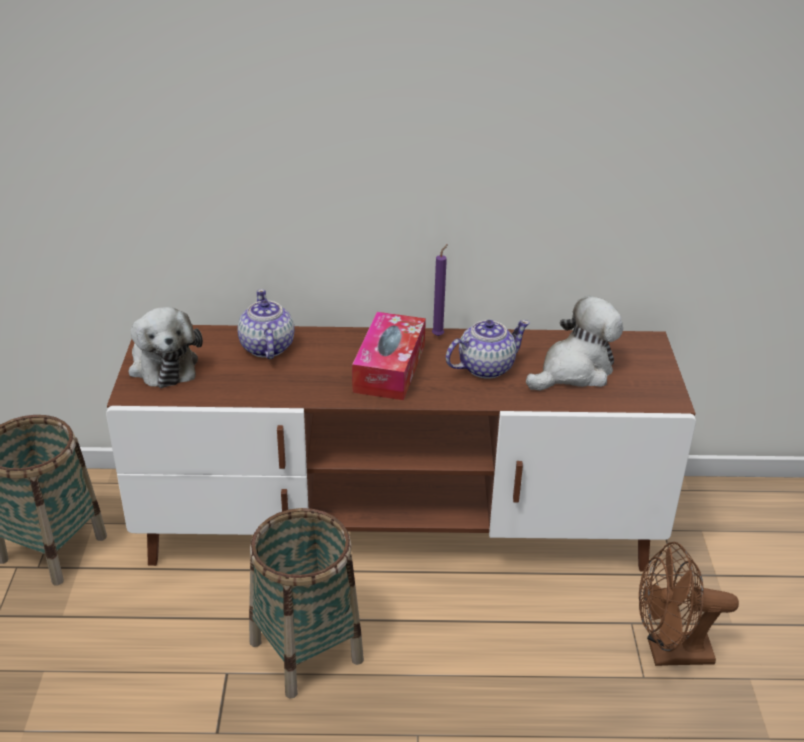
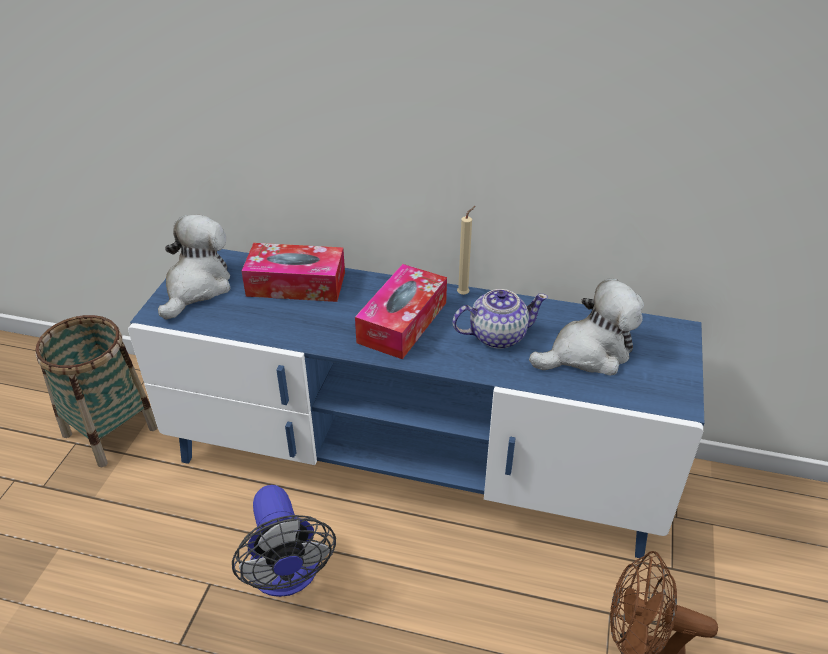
camera: 15 degrees right, 5 degrees up
brown tv stand [106,325,696,571] -> blue tv stand [128,249,704,559]
plush toy [128,307,203,388] -> plush toy turned 150 degrees counterclockwise [158,214,231,320]
teapot [237,289,295,359] -> tissue box [241,243,345,302]
basket [249,508,364,698] -> fan [232,485,336,597]
purple candle [432,244,448,336] -> beige candle [457,206,475,295]

